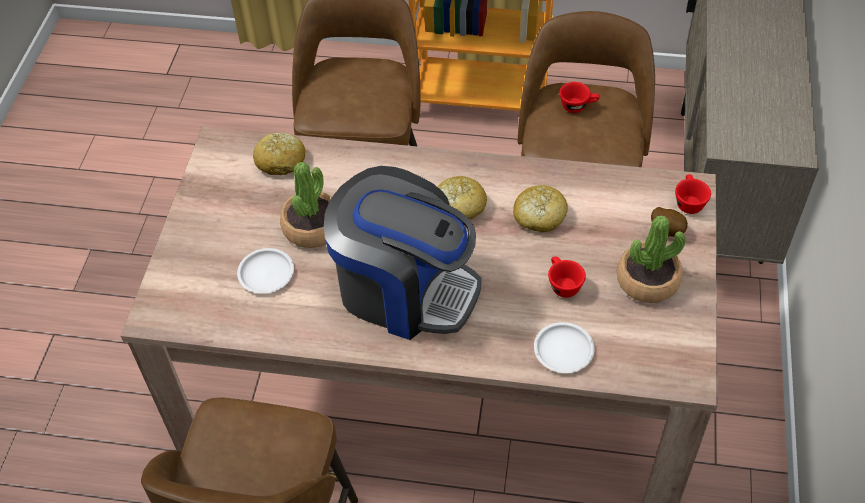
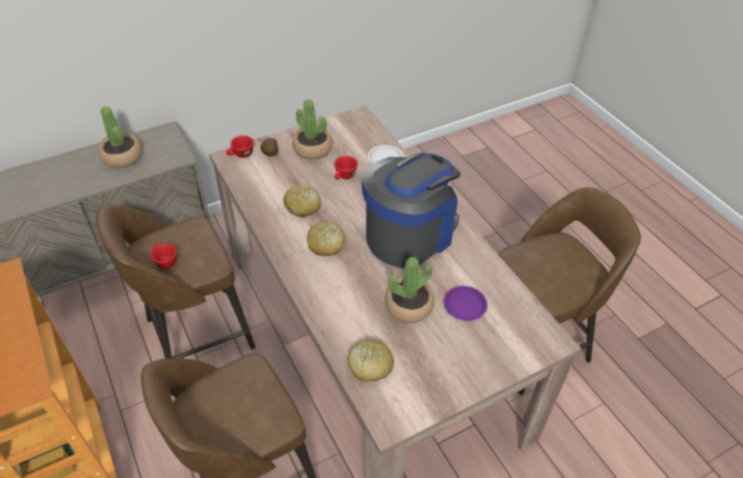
camera: 130 degrees left, 5 degrees down
white plate [237,248,294,294] -> purple plate [443,286,488,321]
coffee machine [324,166,482,340] -> coffee machine turned 60 degrees clockwise [362,153,461,268]
none -> potted plant [99,106,142,168]

